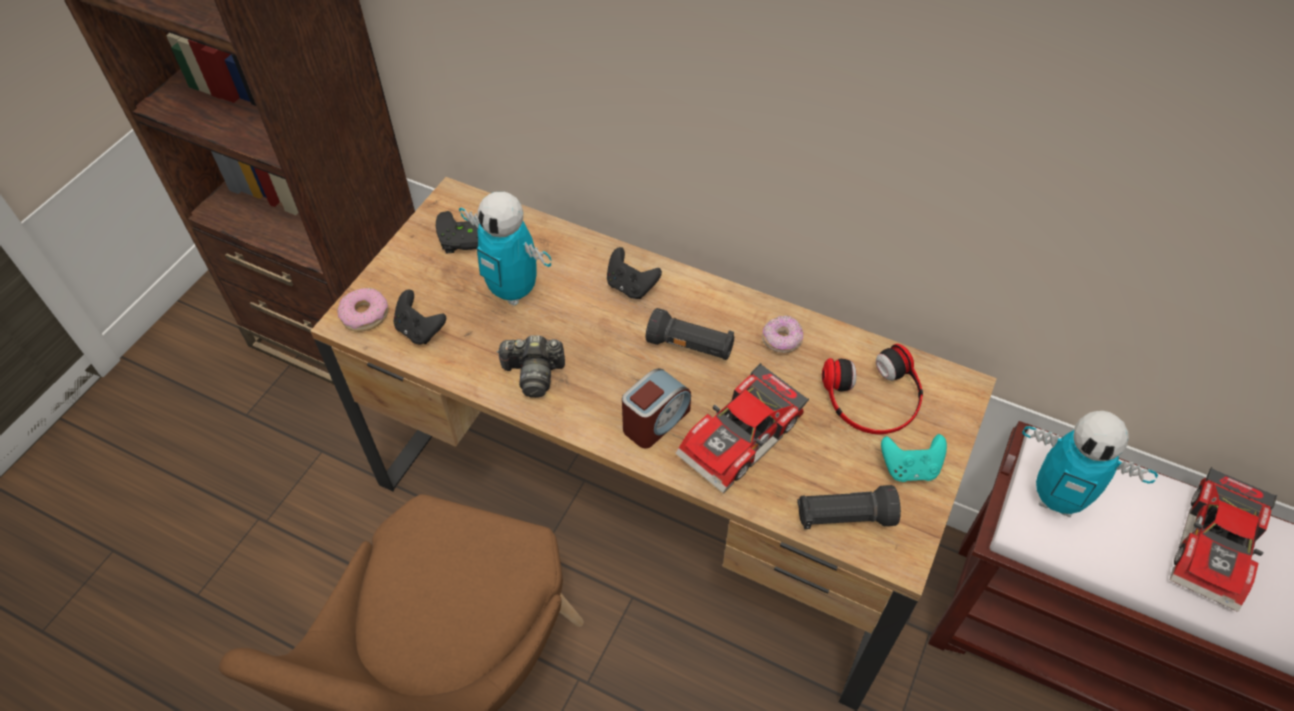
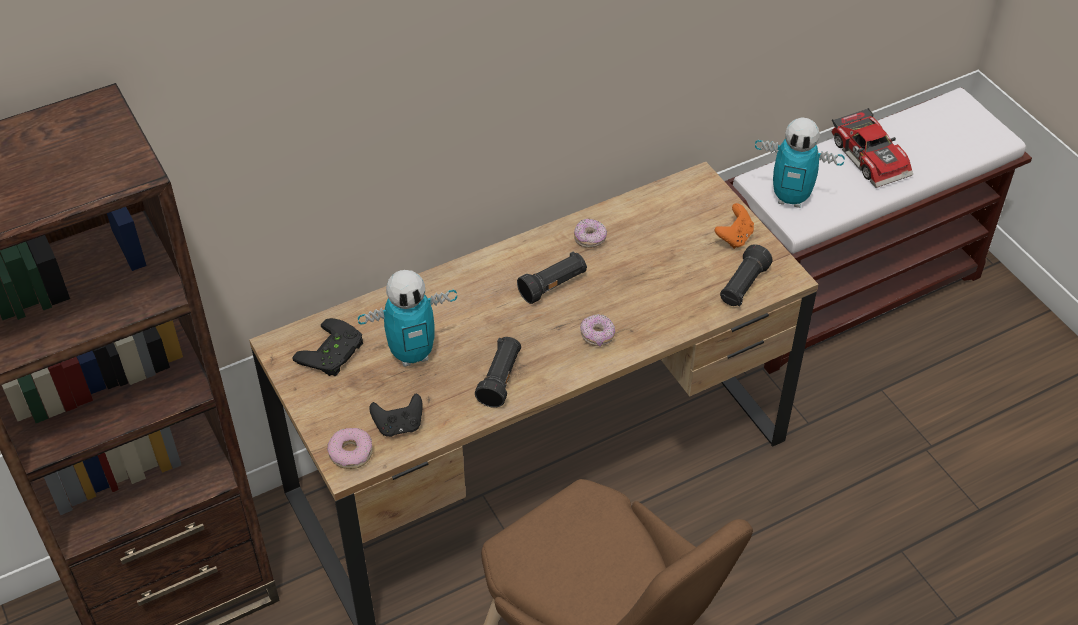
camera: 55 degrees left, 5 degrees down
camera [497,335,565,398] -> black flashlight [475,337,521,408]
black game controller [607,247,662,299] -> none
alarm clock [622,368,691,448] -> donut [580,314,615,347]
toy car [675,363,809,493] -> none
headphones [822,344,923,434] -> none
turquoise game controller [881,434,947,482] -> orange game controller [715,203,754,249]
toy robot [1022,411,1158,517] -> toy robot turned 45 degrees clockwise [755,118,845,208]

